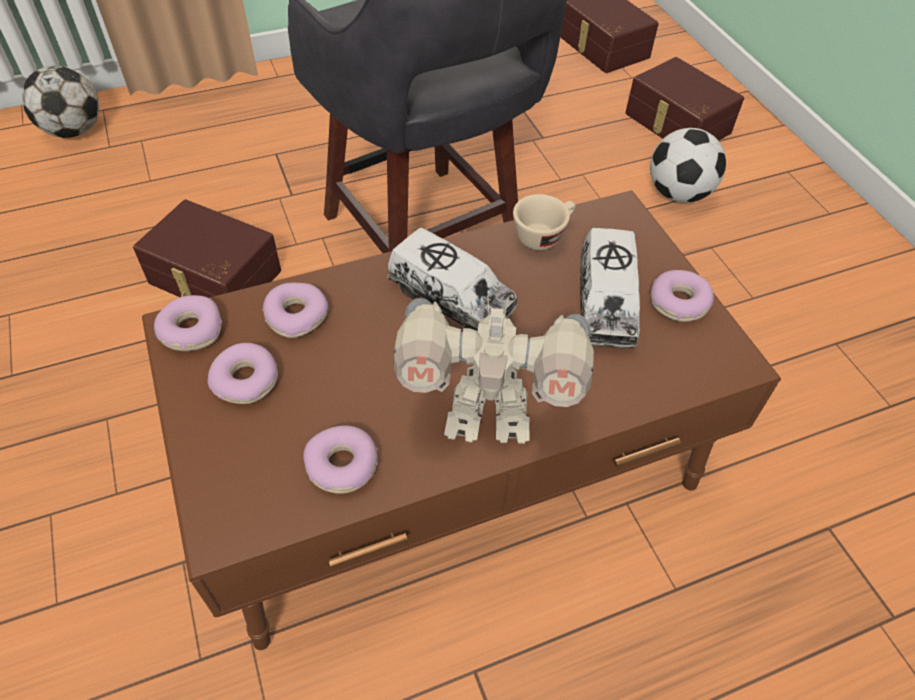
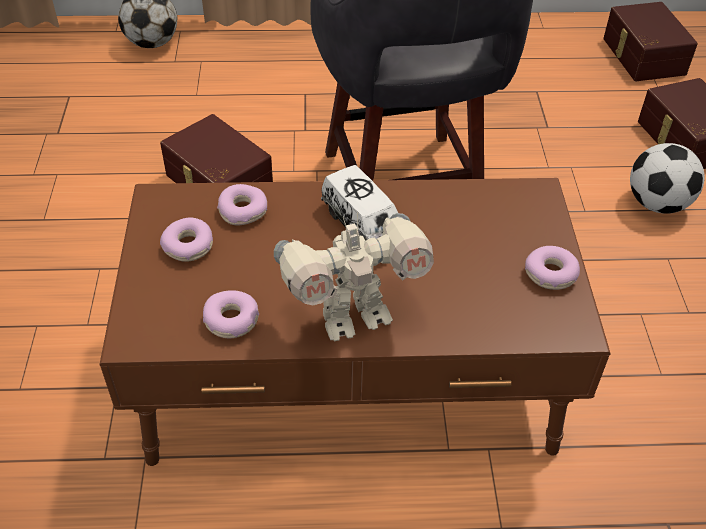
camera: 20 degrees right, 5 degrees down
donut [154,295,222,351] -> none
toy robot [393,296,594,444] -> toy robot turned 45 degrees counterclockwise [274,212,434,342]
beige cup [513,194,576,250] -> none
toy truck [580,228,640,348] -> none

